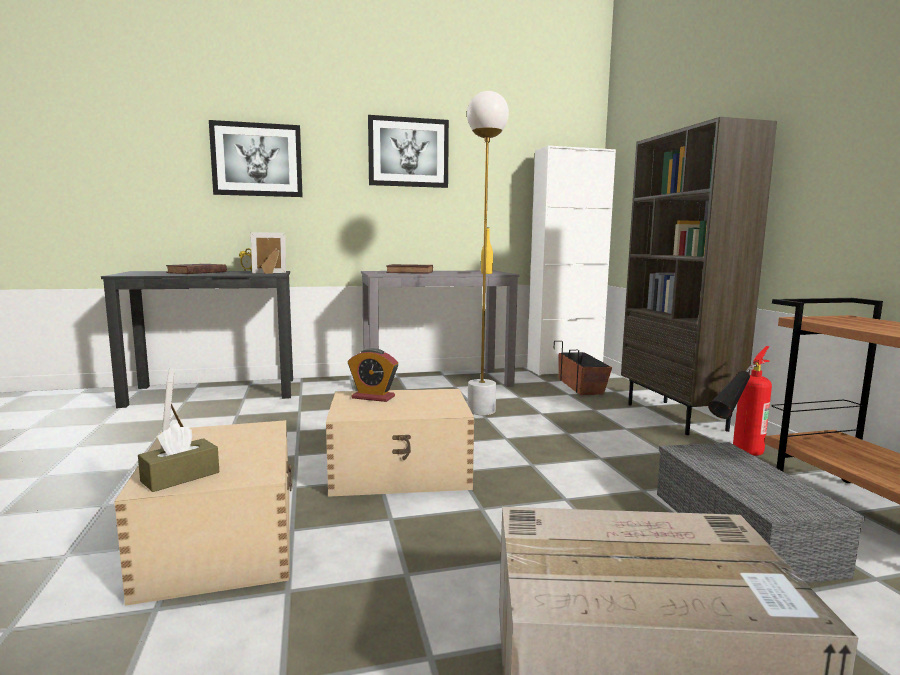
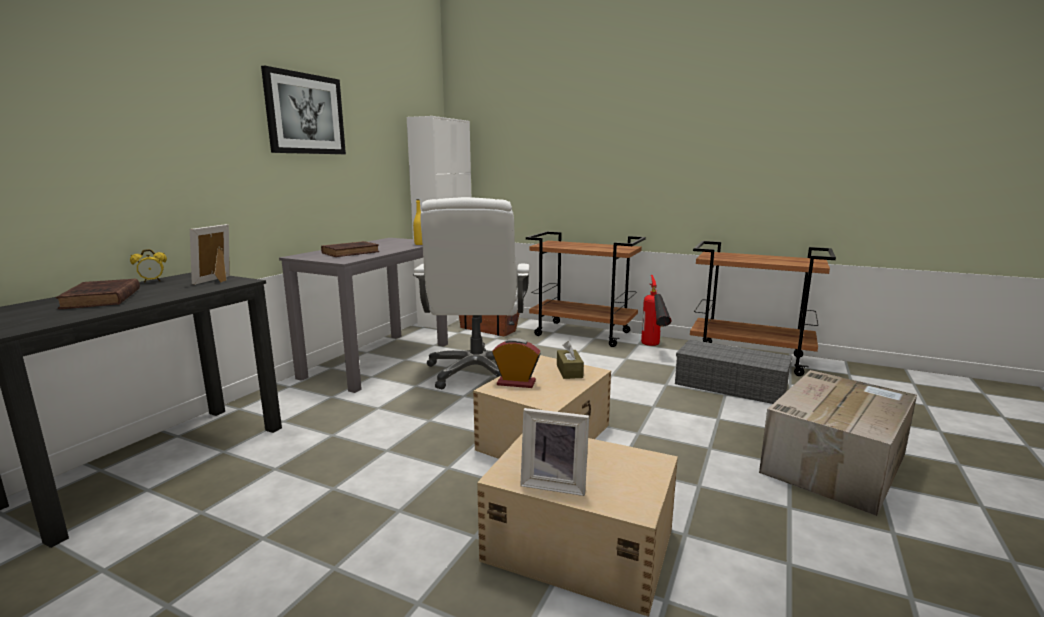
camera: 50 degrees left, 5 degrees up
brown tissue box [138,423,219,492] -> brown tissue box moved to [557,341,584,379]
picture [209,120,303,197] -> none
alarm clock [348,348,398,402] -> alarm clock turned 135 degrees counterclockwise [492,338,541,388]
white floor lamp [467,91,509,415] -> white office chair [413,197,529,389]
brown bookcase [621,117,777,435] -> brown cart [526,232,646,347]

